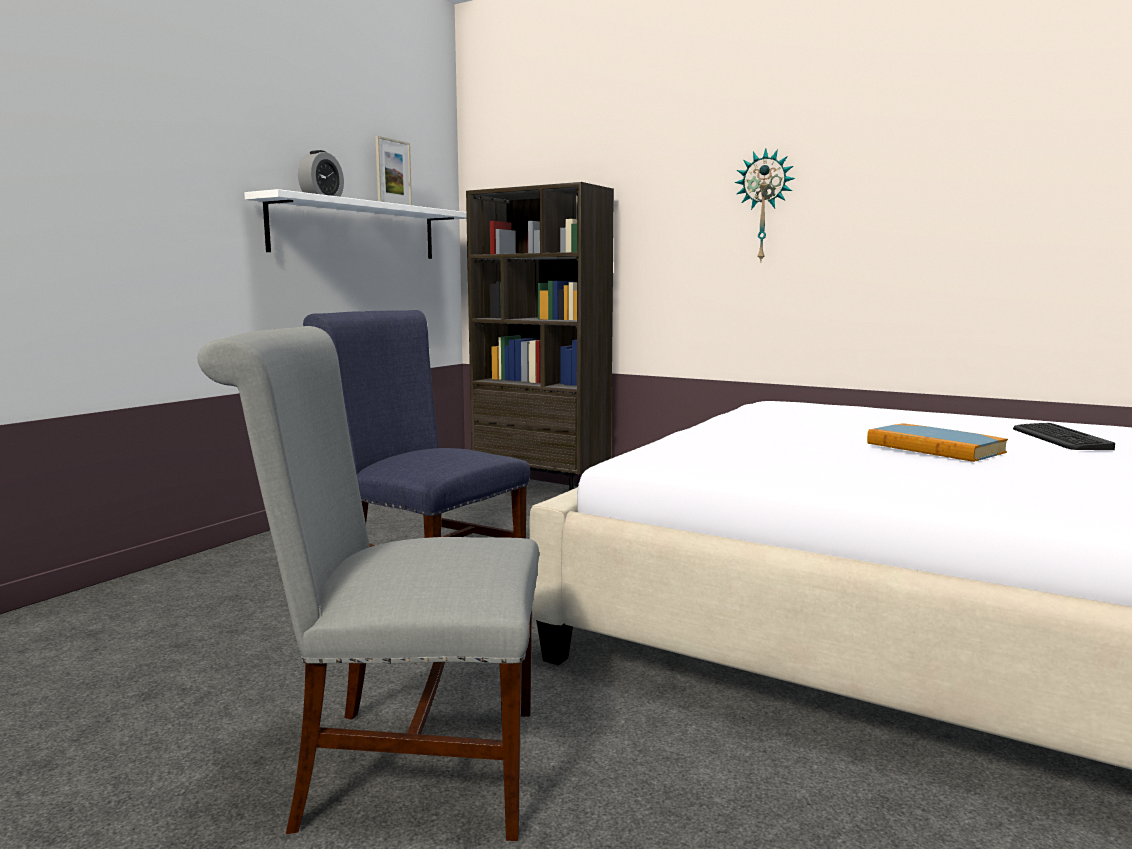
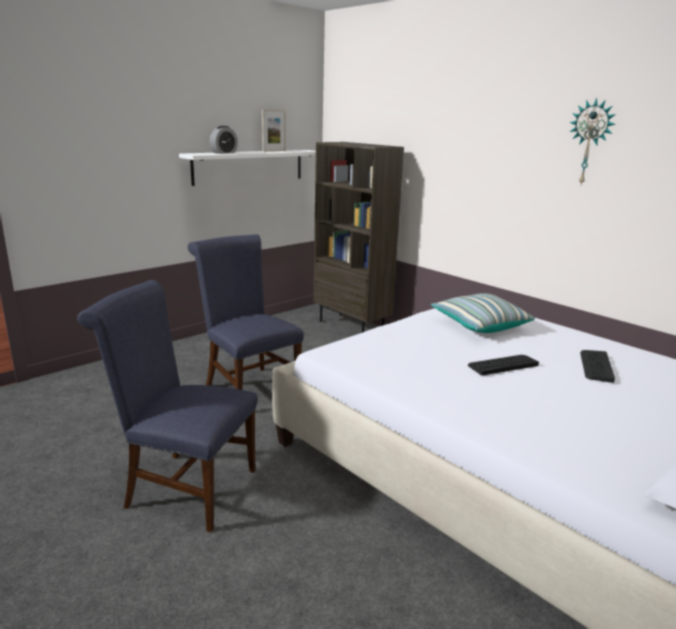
camera: 15 degrees right, 10 degrees up
grey chair [198,326,539,841] -> blue chair [77,280,258,532]
wall clock [734,148,795,263] -> wall clock moved to [569,98,616,185]
book [867,423,1008,462] -> keyboard [468,355,539,375]
none -> pillow [431,293,535,333]

